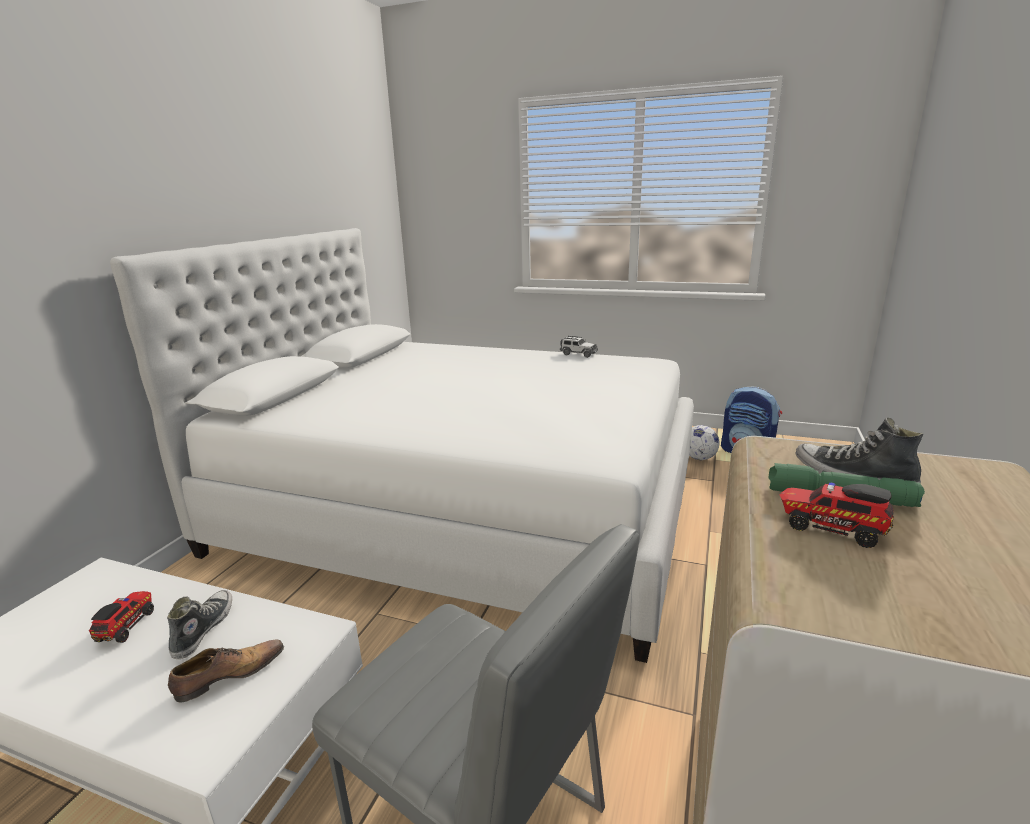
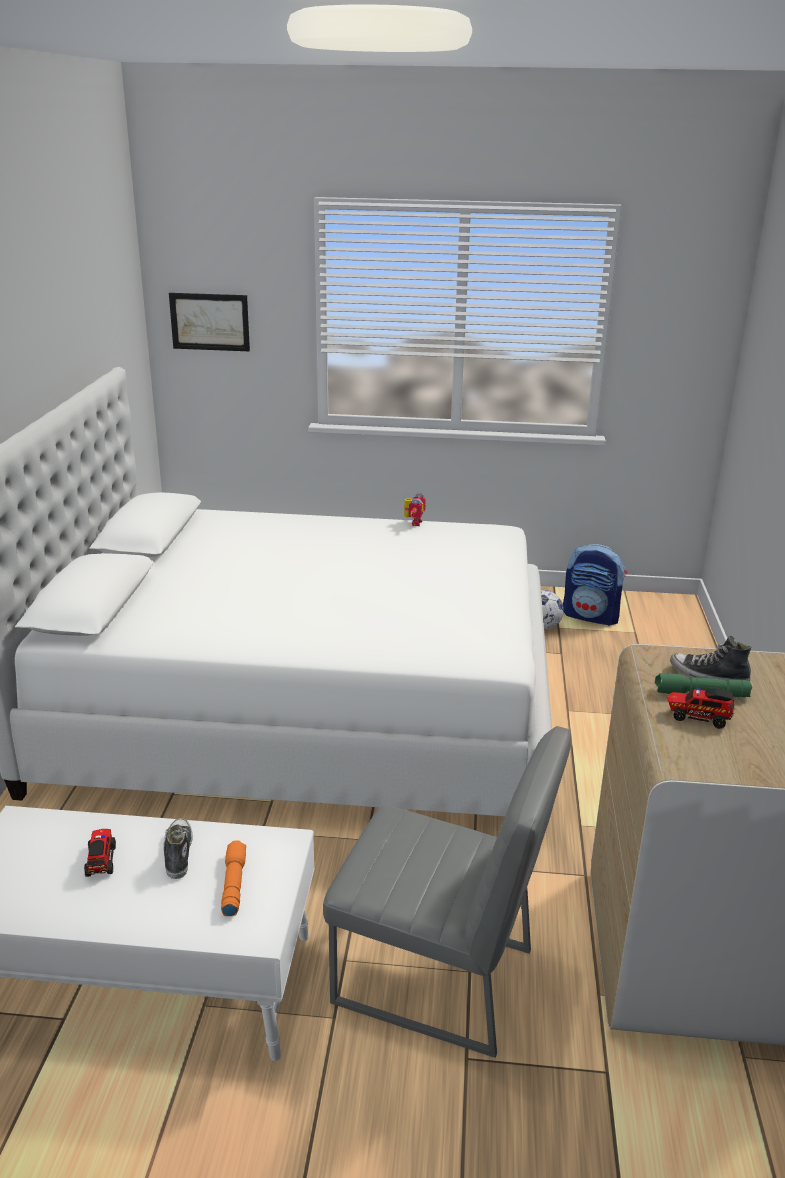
camera: 15 degrees left, 5 degrees up
shoe [168,639,284,703] -> orange flashlight [221,840,246,916]
toy car [560,336,598,358] -> toy robot [404,492,426,526]
none -> picture [169,293,250,351]

